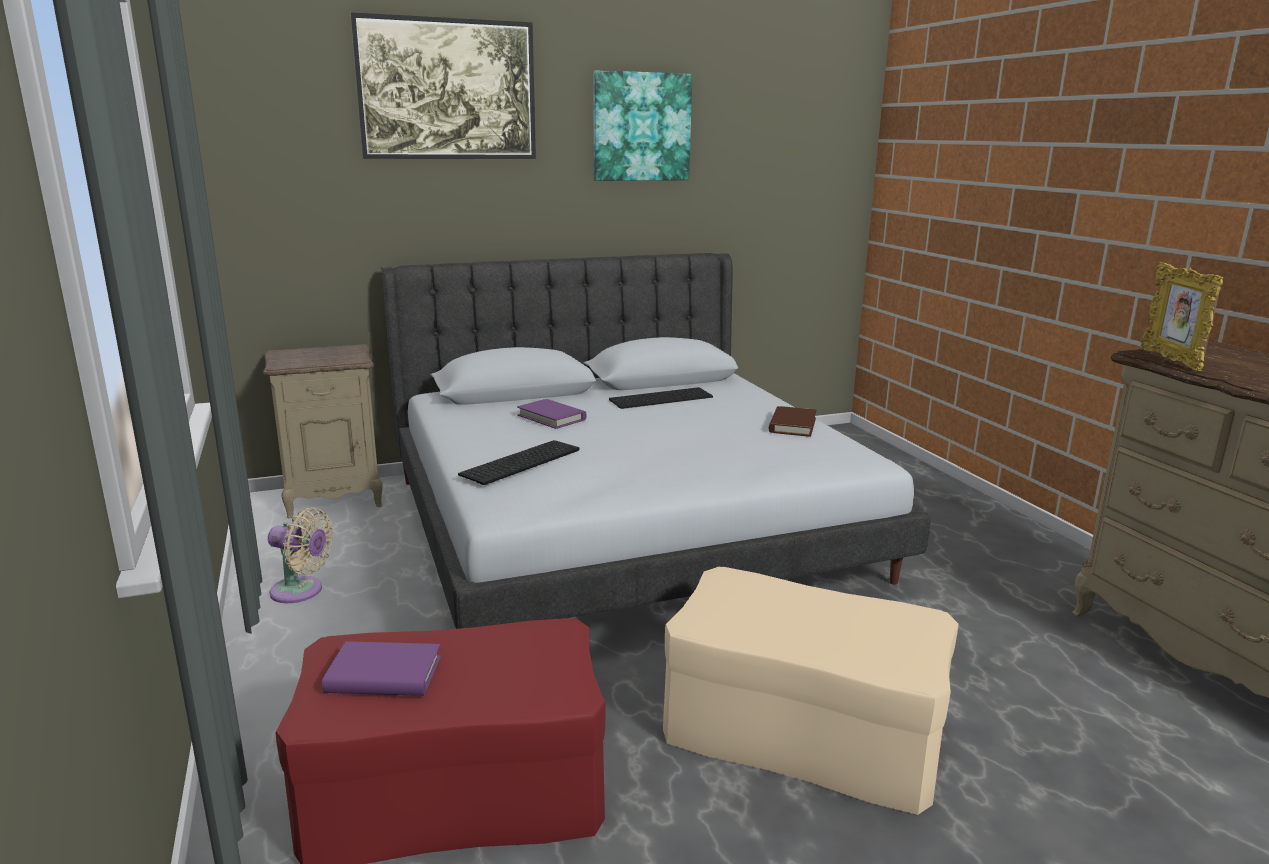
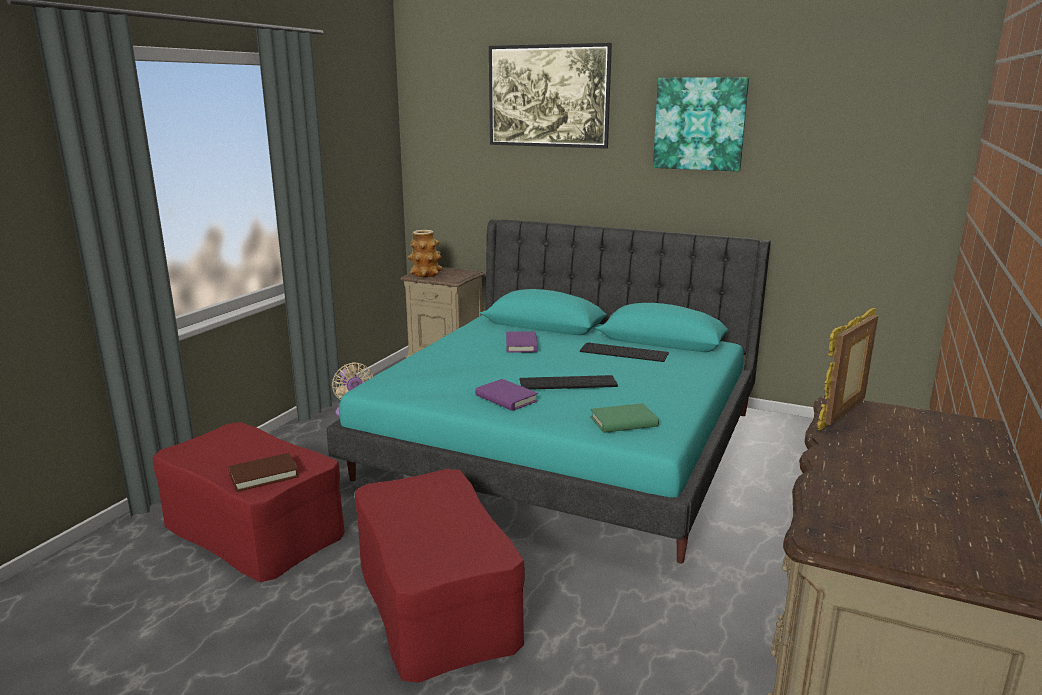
camera: 45 degrees right, 0 degrees up
purple book [322,641,441,696] -> purple book moved to [475,379,538,411]
grey bed [381,253,931,629] -> turquoise bed [327,219,771,564]
keyboard [458,440,579,485] -> keyboard moved to [519,375,618,390]
beige ottoman [663,567,959,815] -> red ottoman [355,469,524,683]
brown book [769,406,817,437] -> brown book moved to [228,453,299,492]
none -> vase [407,230,443,278]
none -> green book [590,403,659,433]

